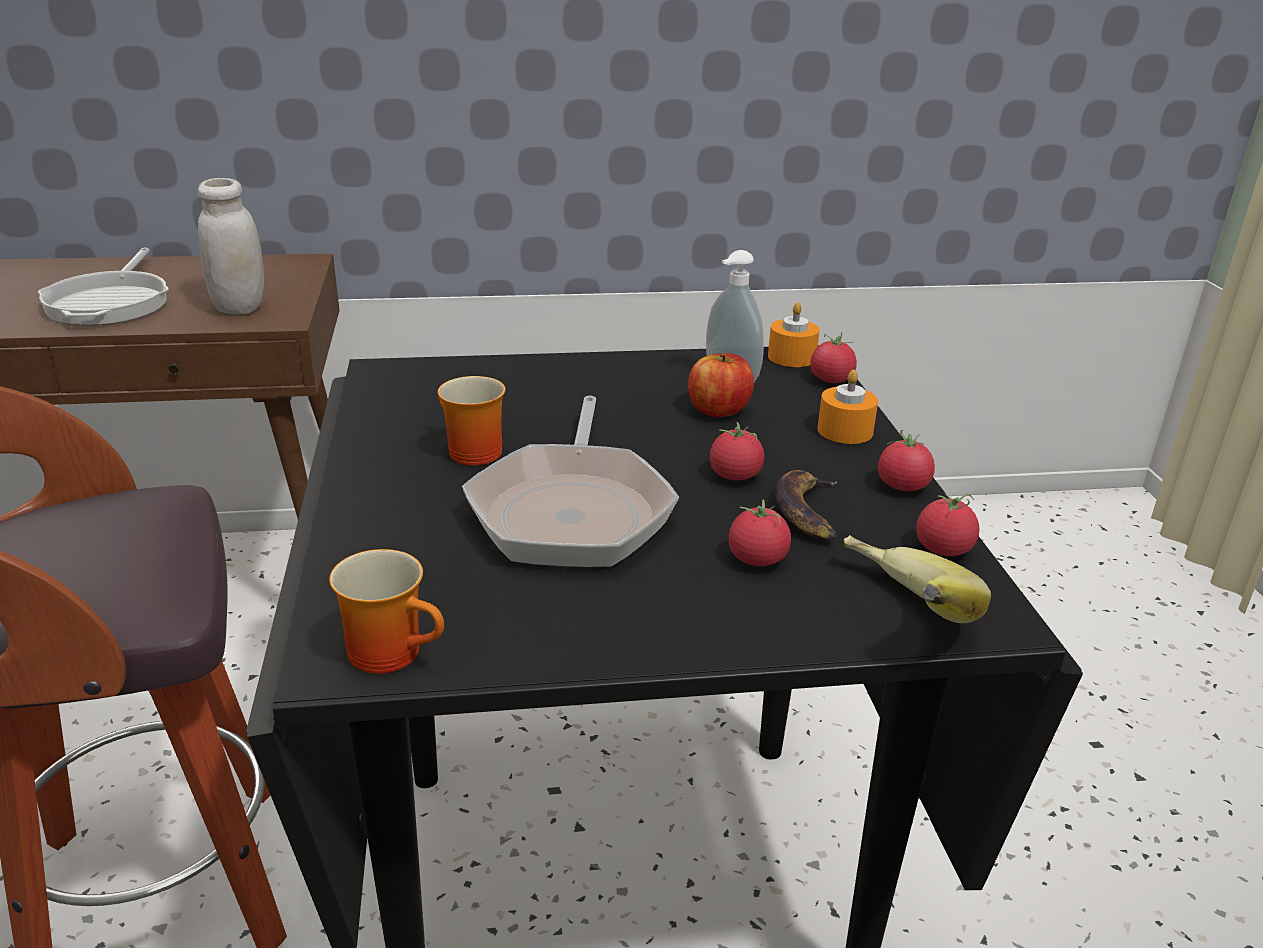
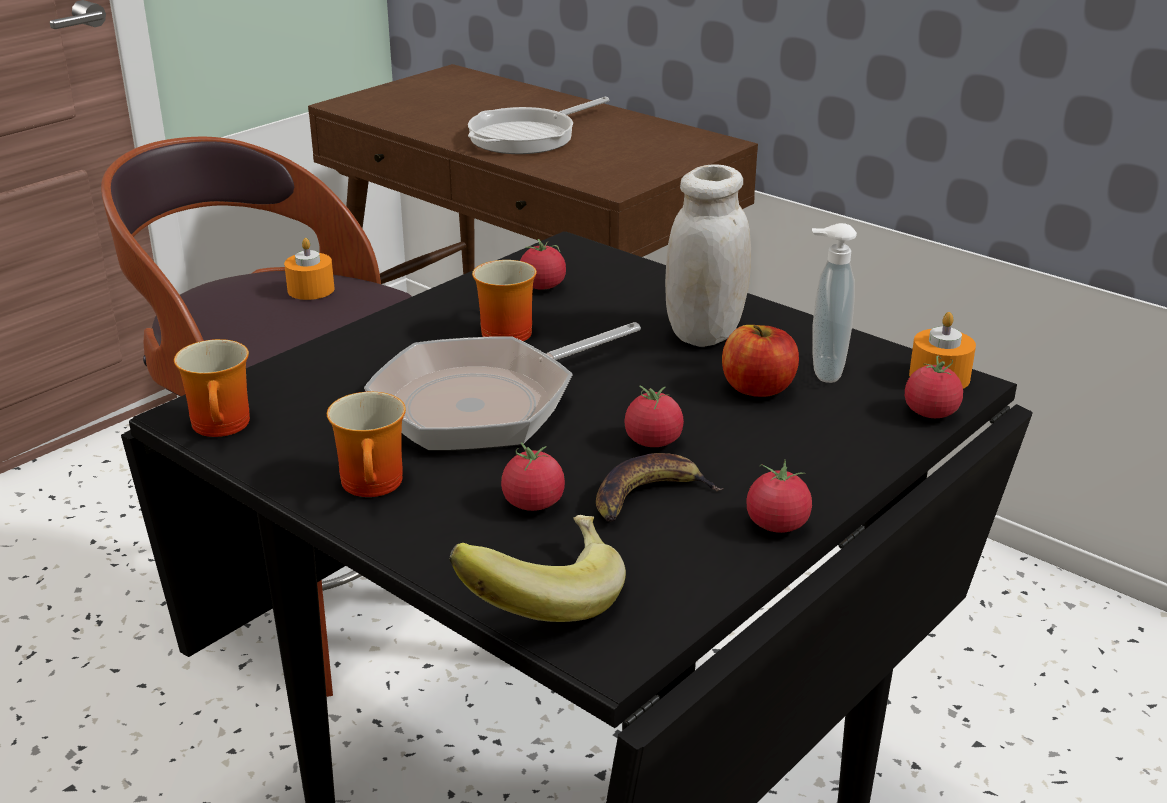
camera: 50 degrees right, 0 degrees up
white jar [198,178,264,314] -> white jar moved to [665,165,751,347]
orange candle [818,370,878,444] -> orange candle moved to [284,238,334,300]
tomato [916,494,979,556] -> tomato moved to [520,239,566,290]
none -> mug [327,391,406,497]

